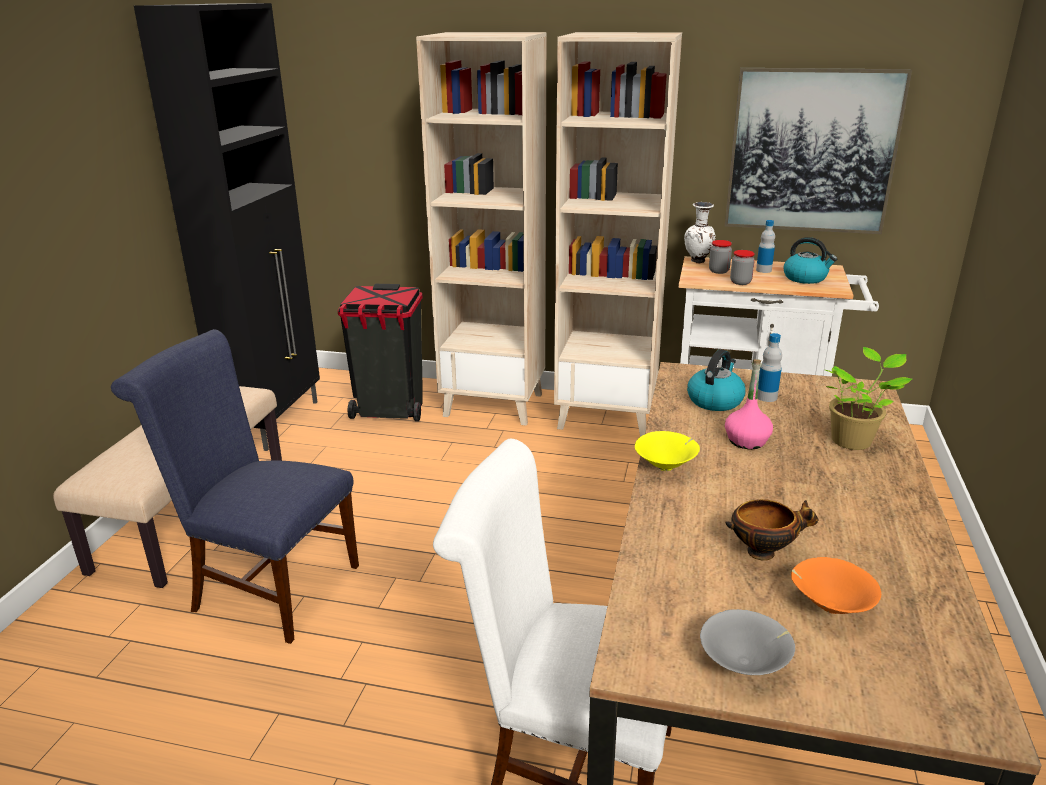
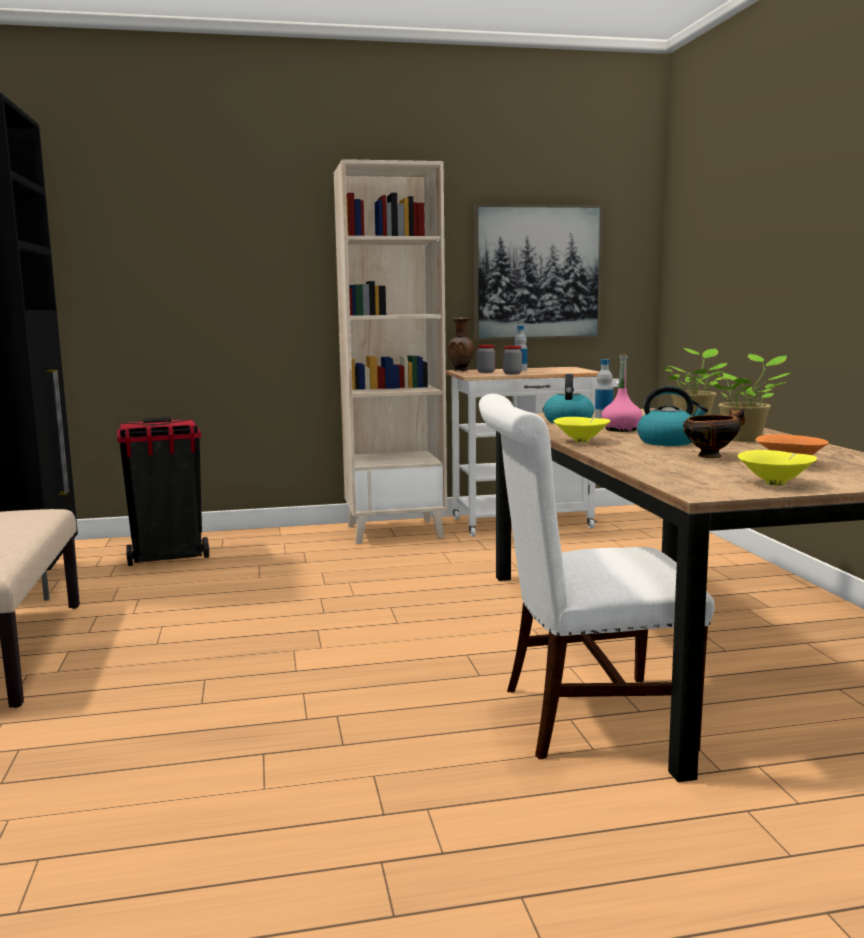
camera: 25 degrees left, 15 degrees down
blue chair [111,329,359,644] -> none
beige bookcase [416,32,546,426] -> none
white vase [684,202,716,264] -> brown vase [447,317,474,371]
grey bowl [700,609,795,675] -> yellow bowl [738,450,817,486]
kettle [783,237,837,284] -> kettle moved to [637,386,708,446]
none -> potted plant [713,354,790,442]

